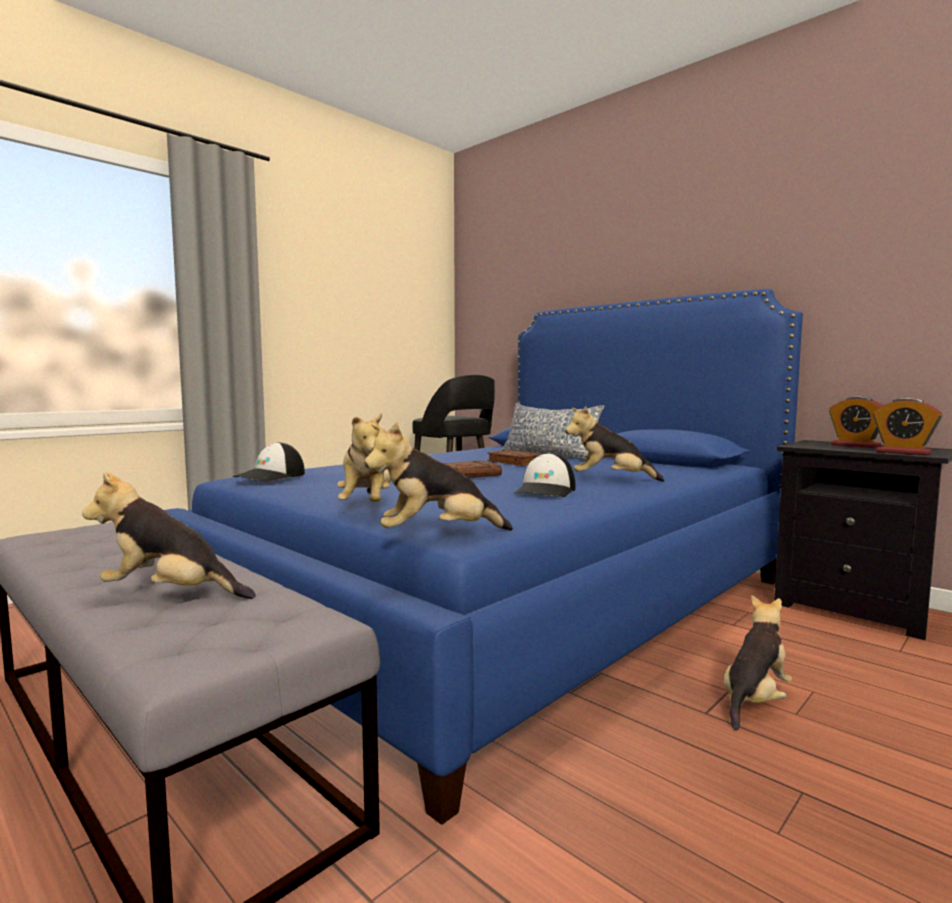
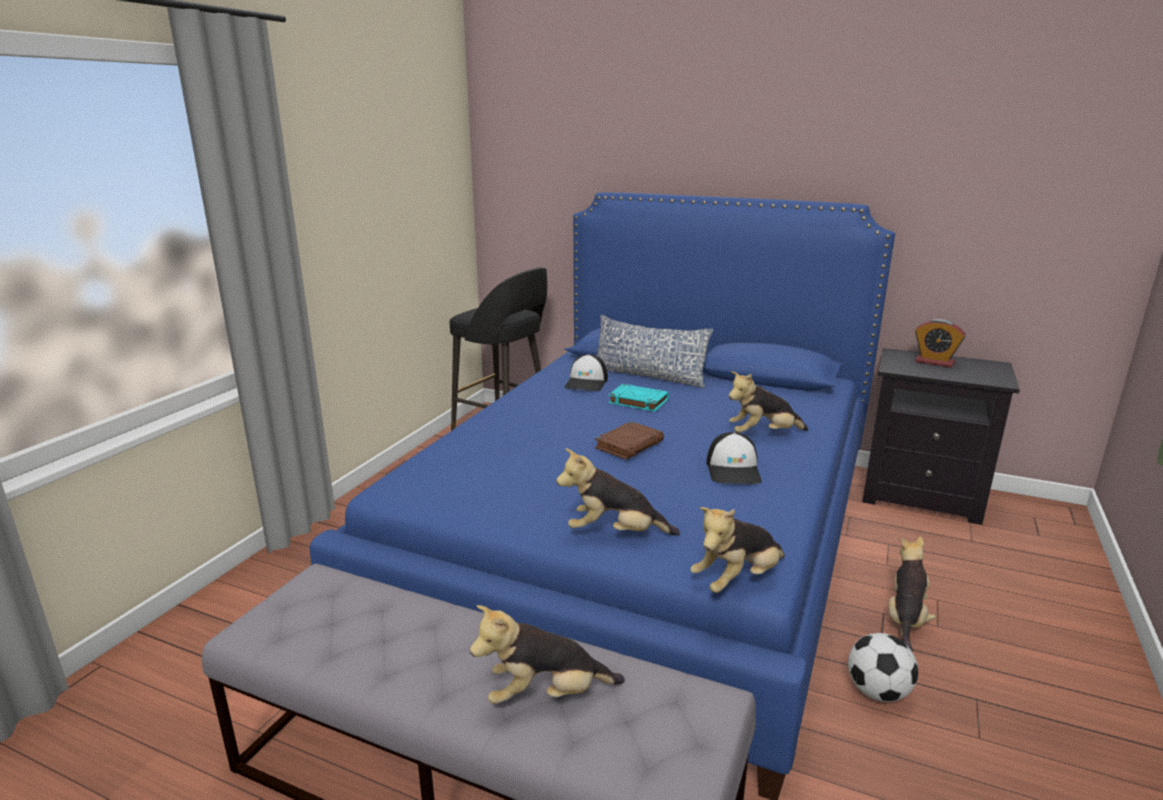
camera: 20 degrees left, 15 degrees up
cap [233,442,305,482] -> cap moved to [564,354,608,391]
plush toy [337,413,391,502] -> plush toy turned 120 degrees clockwise [556,448,680,536]
brown book [487,450,541,466] -> turquoise book [608,384,669,412]
alarm clock [873,398,943,455] -> none
none -> football [848,633,918,702]

